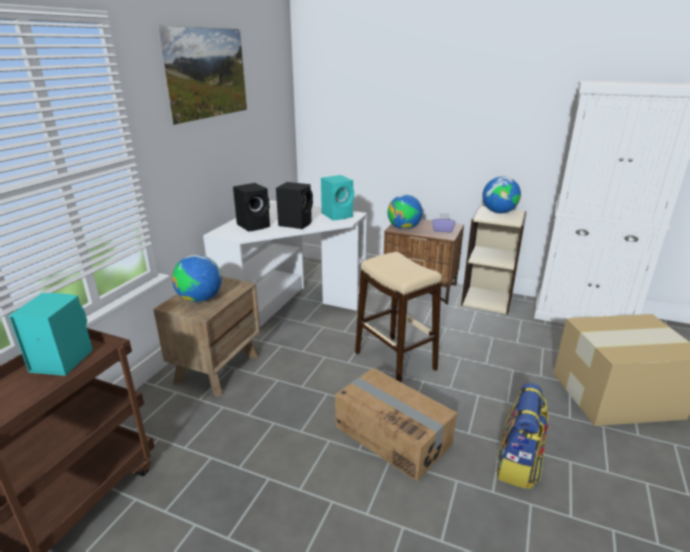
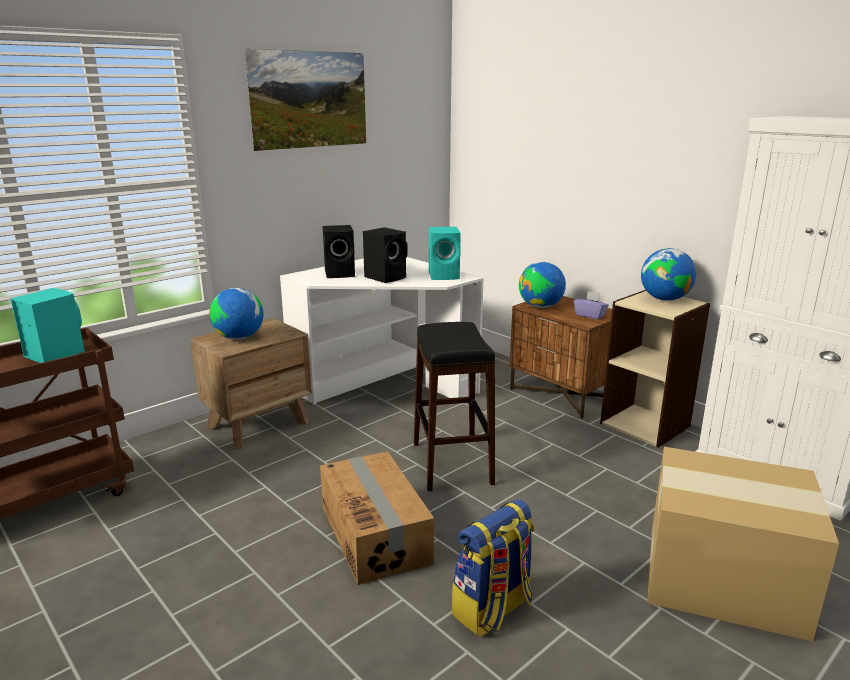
camera: 25 degrees right, 5 degrees down
beige stool [355,252,442,383] -> black stool [414,322,495,491]

